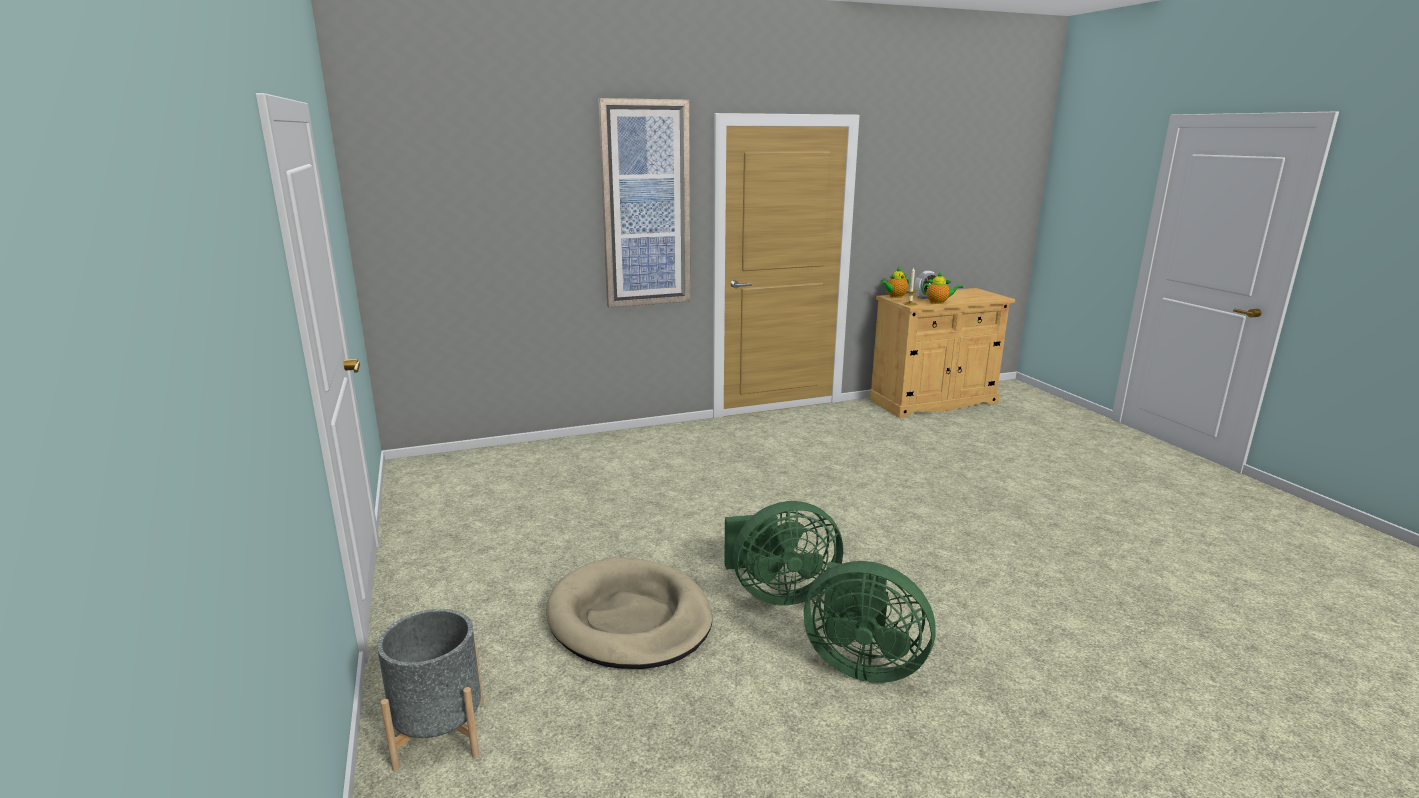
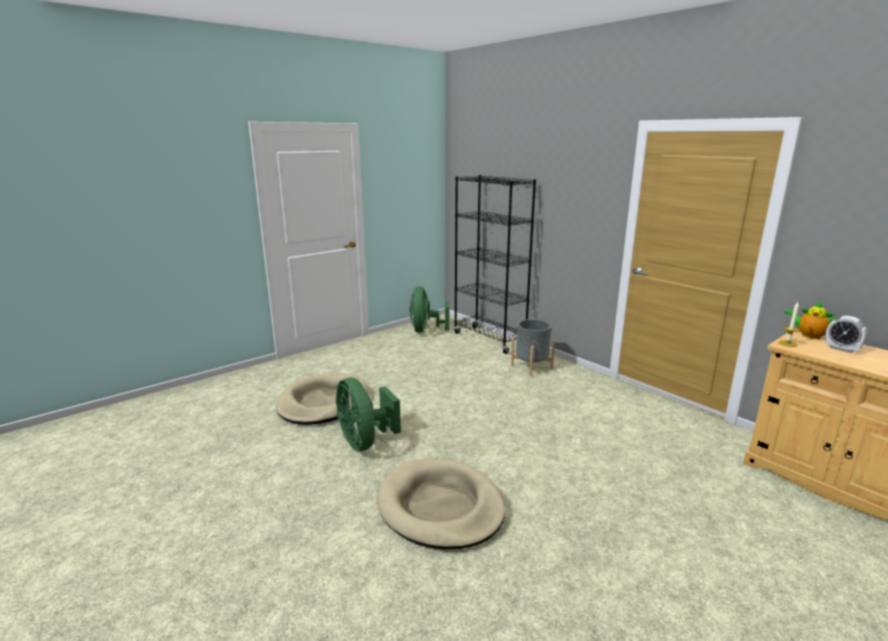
camera: 70 degrees right, 0 degrees up
grey planter [377,609,484,771] -> grey planter moved to [511,319,555,376]
picture [598,98,690,307] -> none
green fan [804,561,936,683] -> green fan moved to [410,286,450,333]
teapot [922,272,963,304] -> none
none -> beige dog bed [377,458,506,549]
none -> black bookcase [454,175,536,354]

